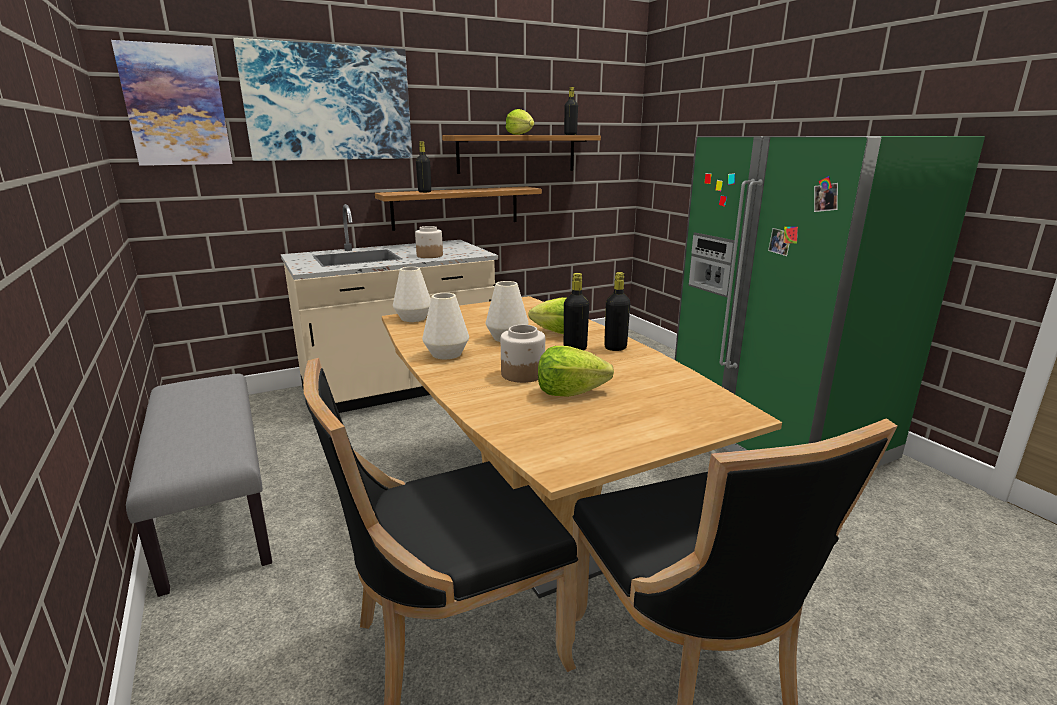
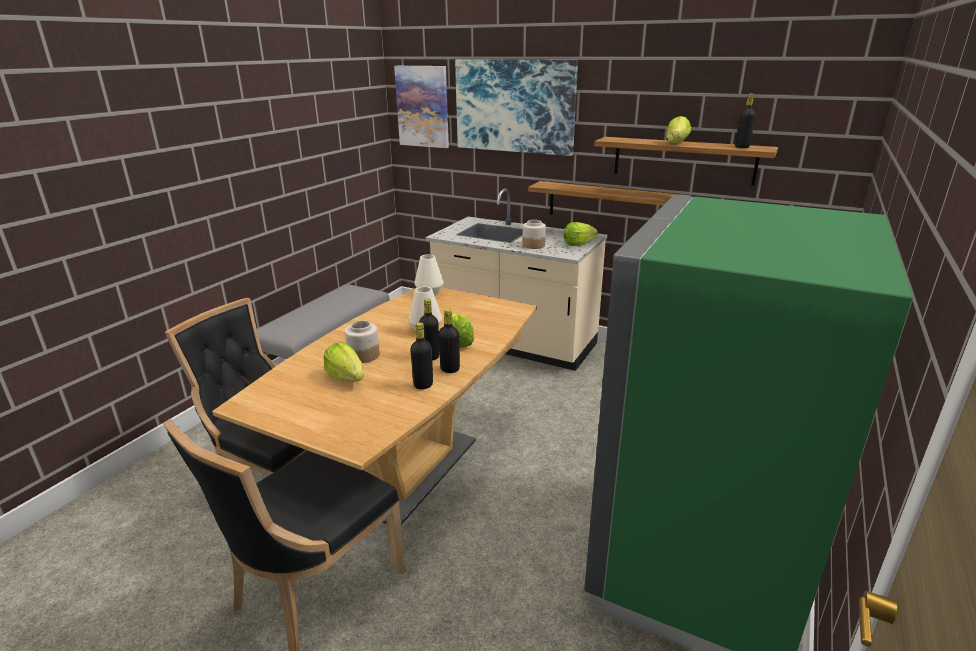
camera: 55 degrees right, 5 degrees up
black bottle [416,141,431,193] -> black bottle moved to [410,323,433,390]
white vase [422,293,469,359] -> none
none -> lettuce [564,222,598,246]

